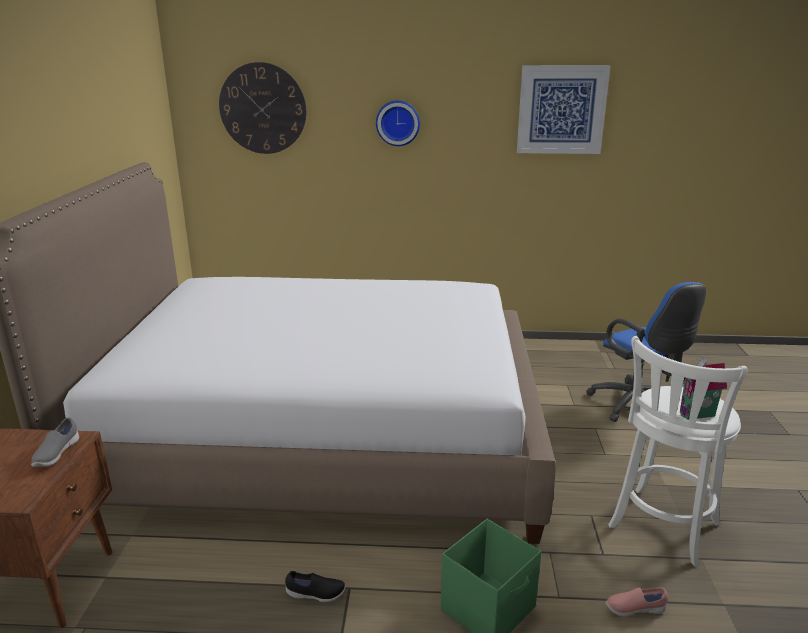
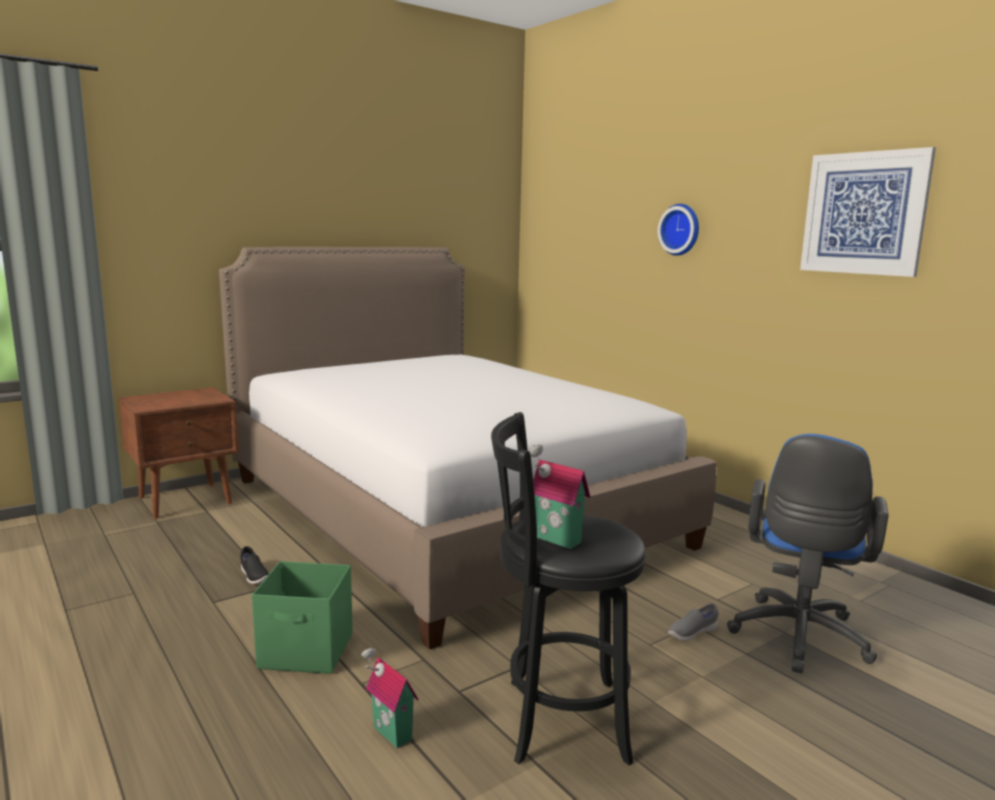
camera: 50 degrees right, 10 degrees down
grey shoe [31,417,79,467] -> grey shoe moved to [668,603,718,641]
wall clock [219,62,307,154] -> none
pink shoe [605,587,668,616] -> toy house [361,645,419,748]
white stool [608,336,747,566] -> black stool [491,412,646,766]

